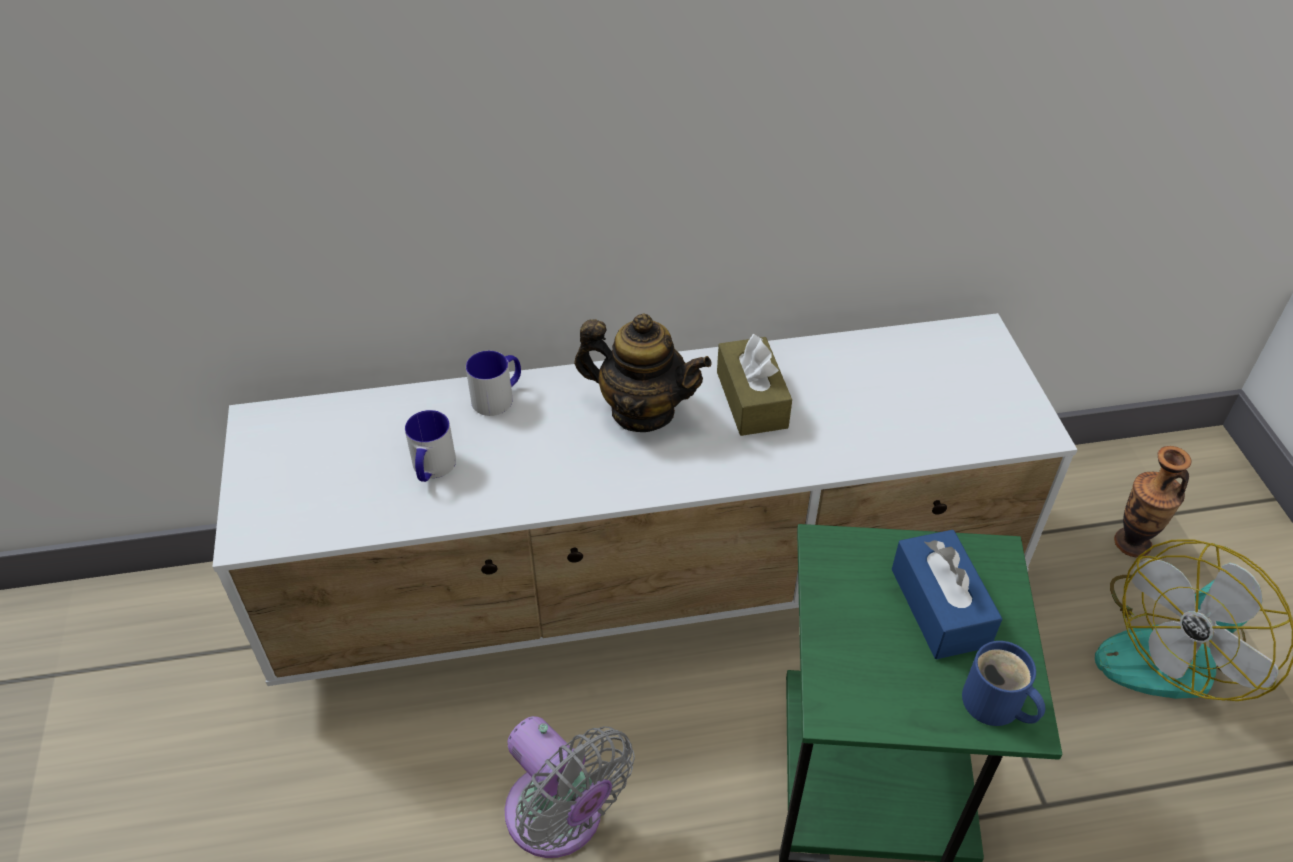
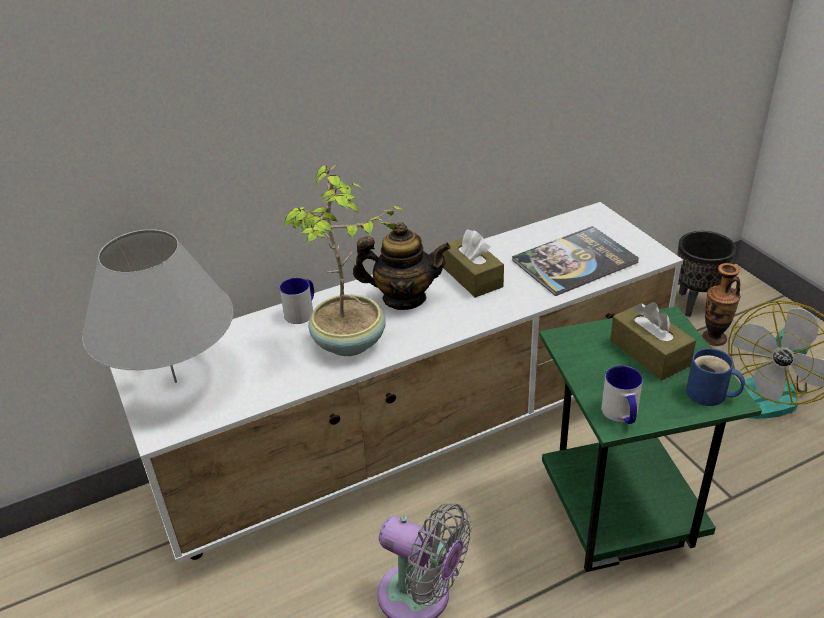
camera: 15 degrees left, 10 degrees down
mug [405,410,456,482] -> mug moved to [601,366,643,424]
blue tissue box [892,530,1002,659] -> brown tissue box [610,302,696,380]
none -> grey table lamp [82,229,234,383]
none -> potted plant [283,165,406,356]
none -> book [512,226,639,296]
none -> black planter [677,231,736,317]

